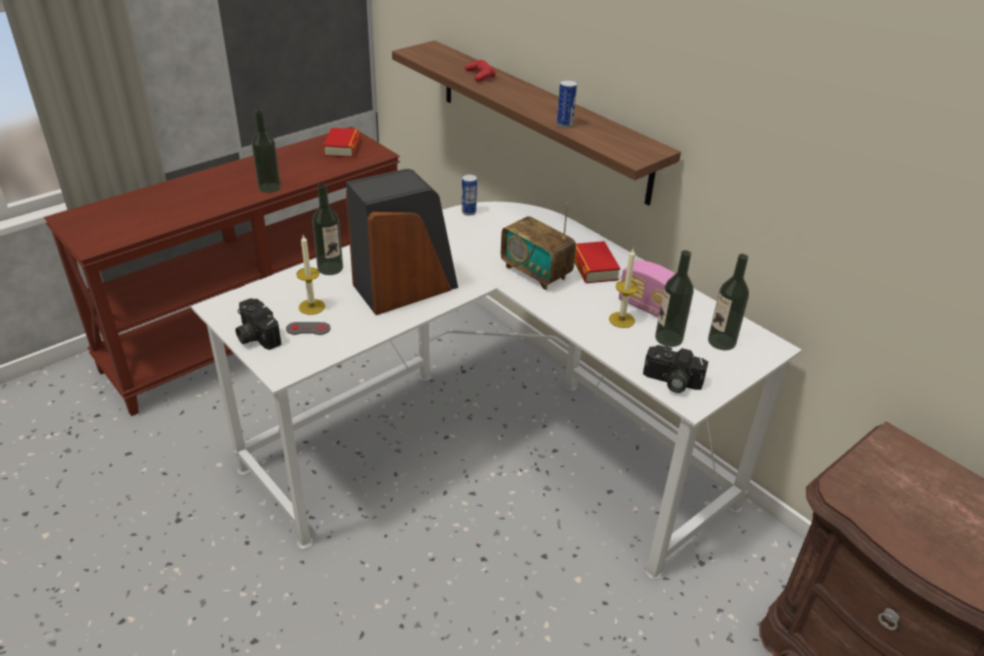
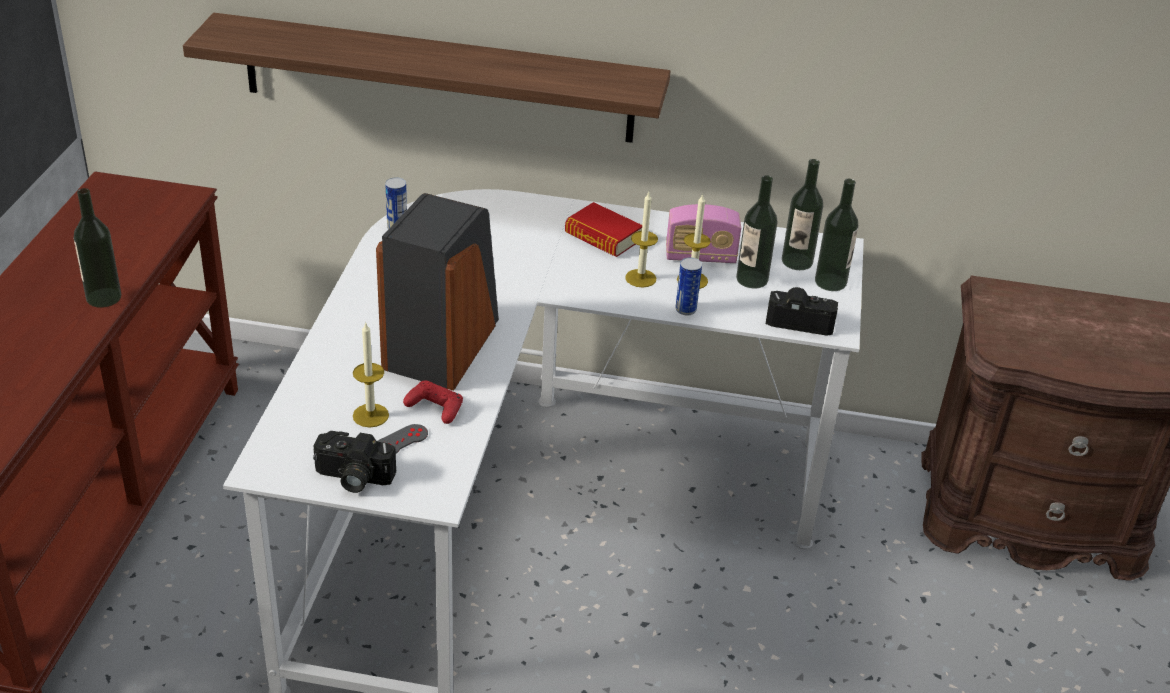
camera: 40 degrees left, 0 degrees up
bottle [312,184,343,275] -> bottle moved to [815,179,859,291]
book [323,128,360,157] -> none
red game controller [465,60,496,82] -> red game controller moved to [403,381,463,424]
radio [501,203,576,290] -> none
can [557,80,577,128] -> can moved to [675,257,702,316]
camera [643,345,708,393] -> camera turned 150 degrees counterclockwise [766,287,838,336]
none -> candle [625,192,658,288]

